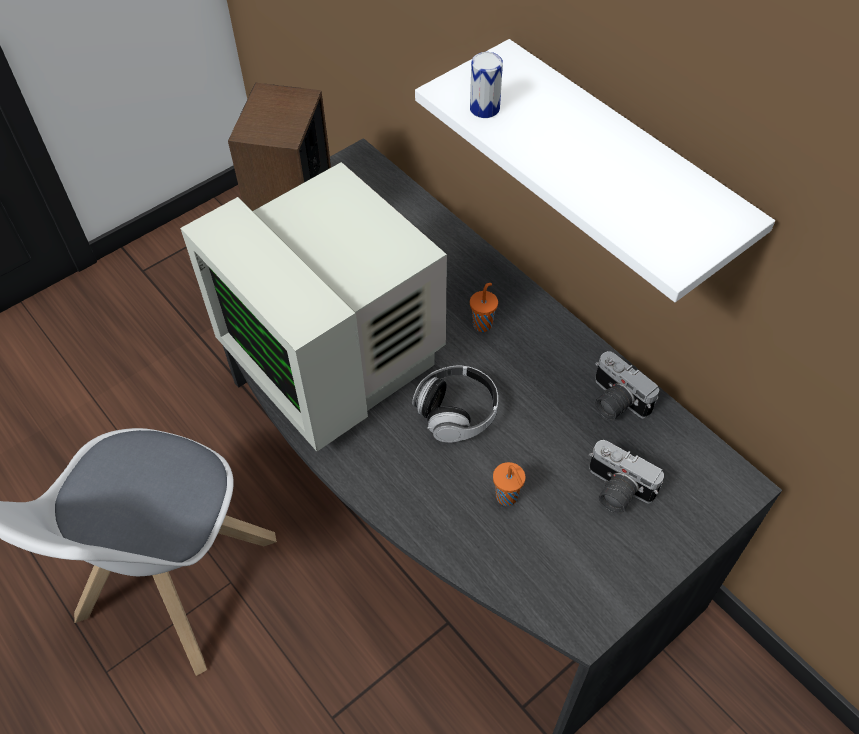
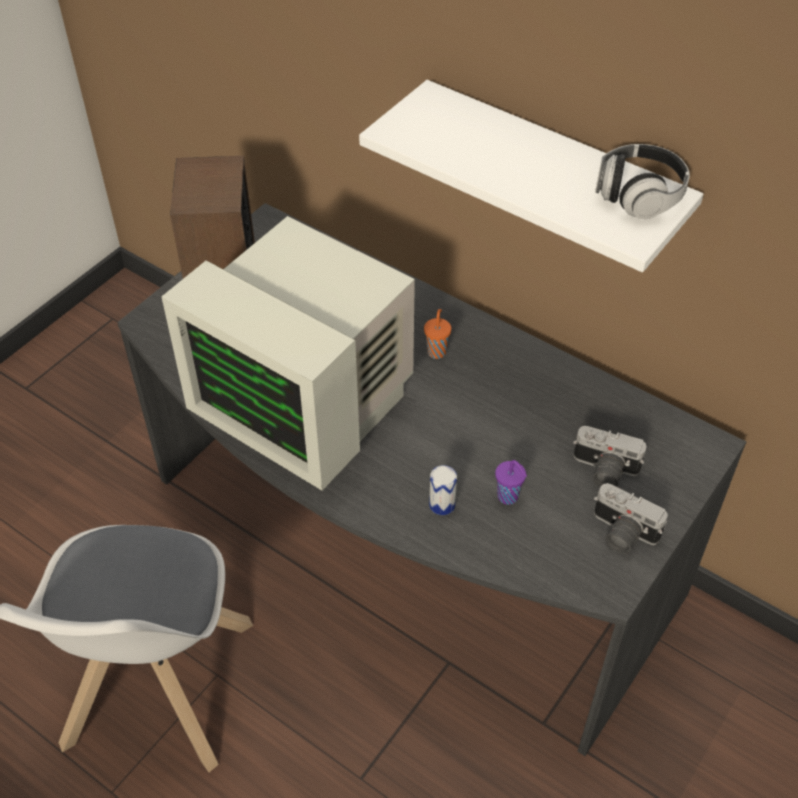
camera: 15 degrees left, 5 degrees down
headphones [412,366,498,443] -> headphones moved to [595,144,690,219]
can [470,52,503,118] -> can moved to [429,465,457,515]
orange cup [493,462,525,506] -> purple cup [495,460,527,505]
camera [595,351,659,420] -> camera moved to [594,483,668,554]

